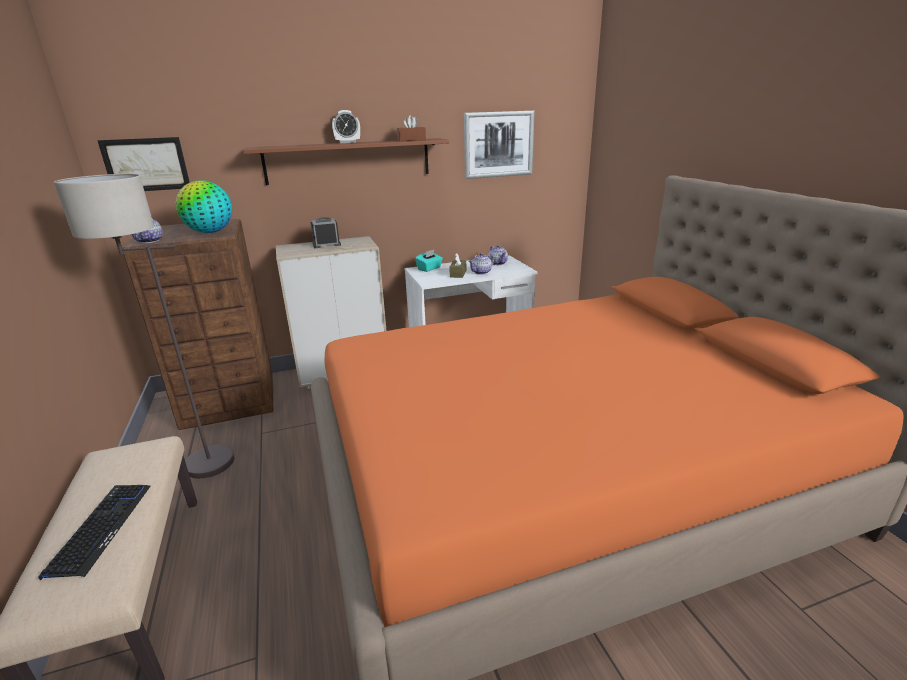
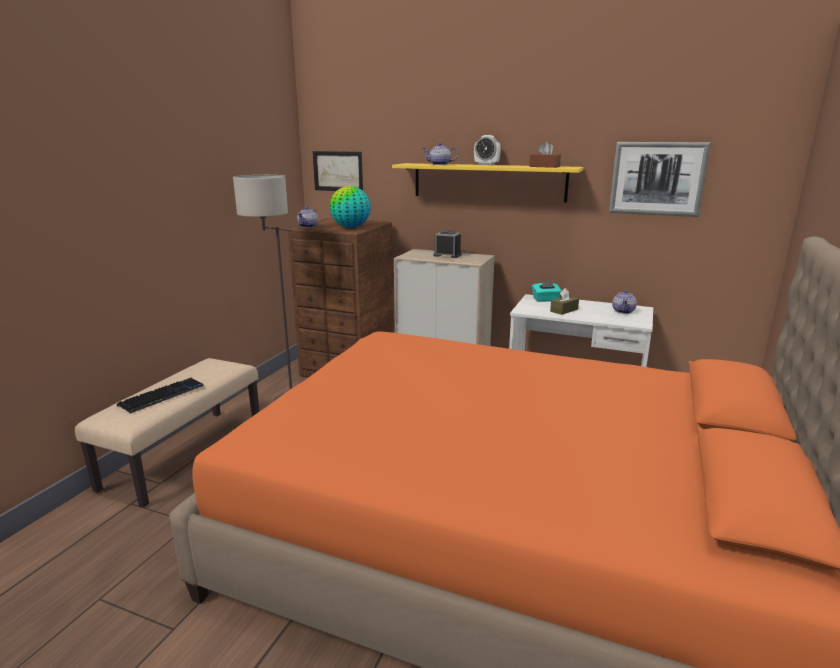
camera: 40 degrees right, 5 degrees down
brown shelf [243,138,449,185] -> yellow shelf [392,163,584,202]
teapot [469,253,494,275] -> teapot moved to [422,143,458,165]

